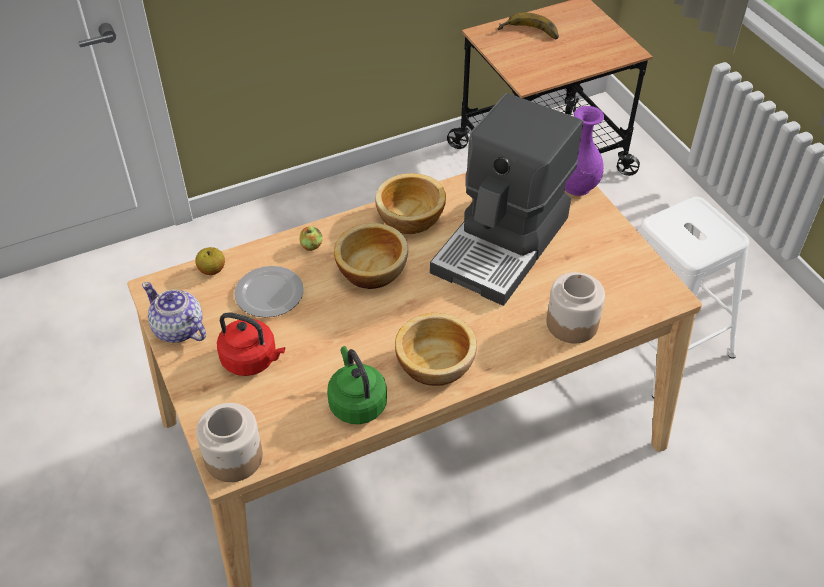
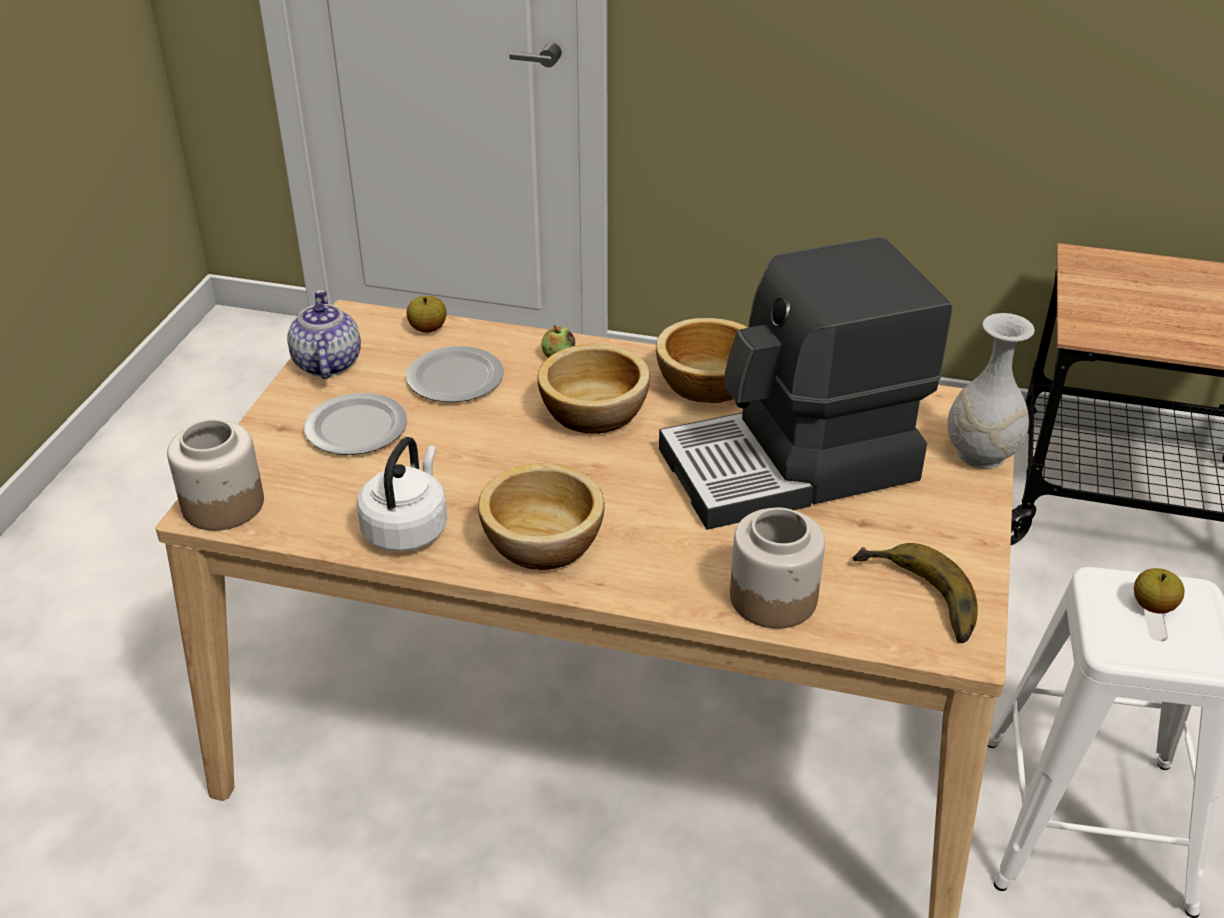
camera: 40 degrees right, 10 degrees down
red kettle [217,312,285,376] -> plate [304,393,407,455]
green kettle [327,346,387,424] -> white kettle [357,437,448,552]
banana [498,12,559,39] -> banana moved to [852,543,978,643]
purple vase [565,106,604,196] -> white vase [947,313,1035,469]
none -> apple [1134,568,1185,614]

